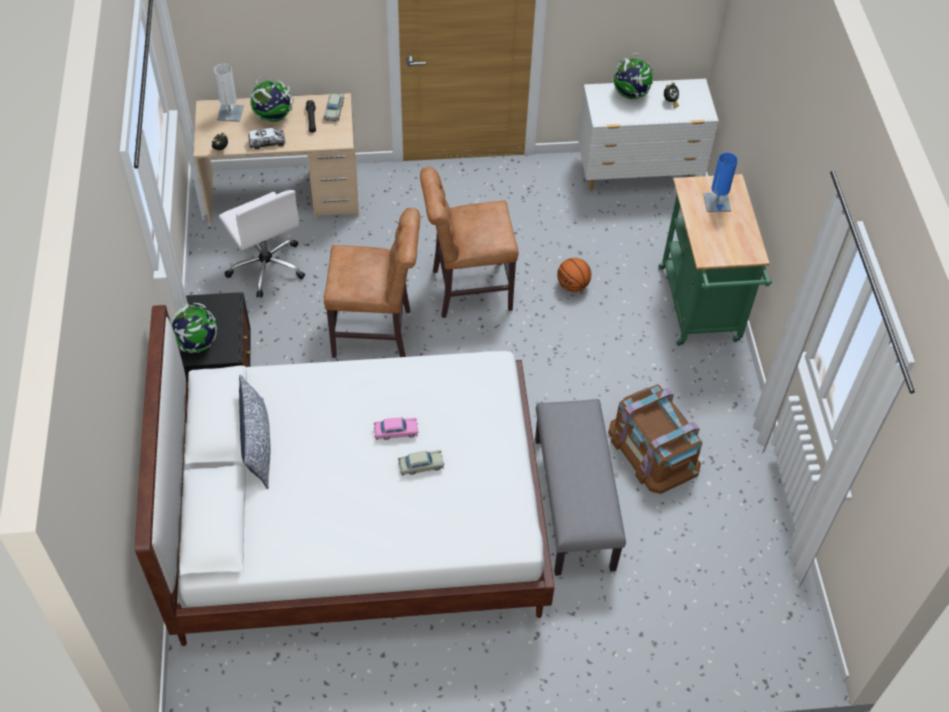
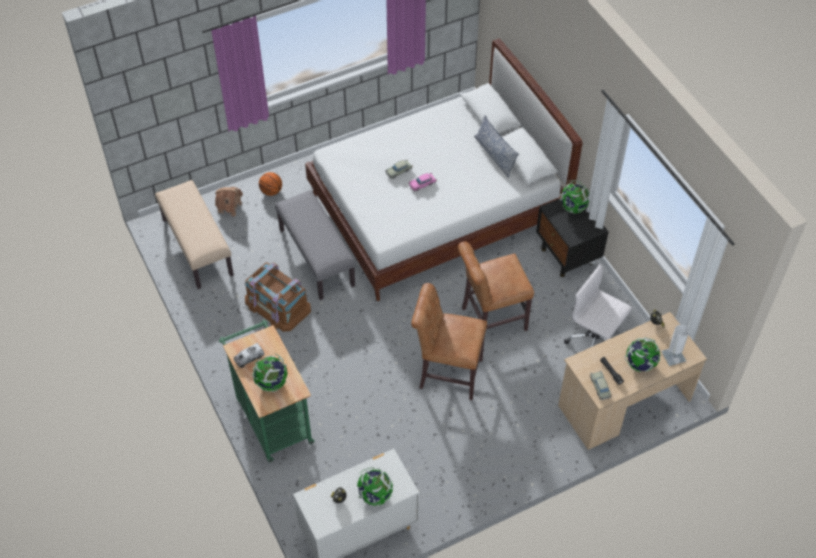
camera: 160 degrees right, 0 degrees up
toy truck [248,128,285,149] -> toy truck moved to [234,343,265,368]
brown chair [420,167,518,318] -> brown chair turned 135 degrees counterclockwise [411,283,487,400]
basketball [557,258,591,292] -> basketball moved to [259,172,282,196]
blue table lamp [703,153,738,212] -> globe [252,354,288,392]
none -> beige bench [155,180,234,289]
none -> toy house [215,187,243,217]

